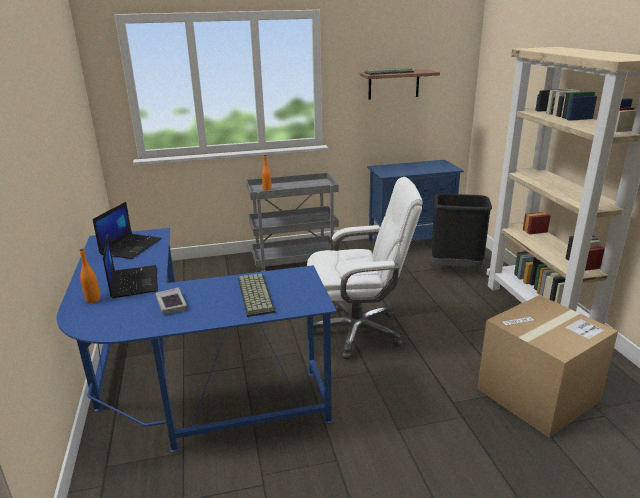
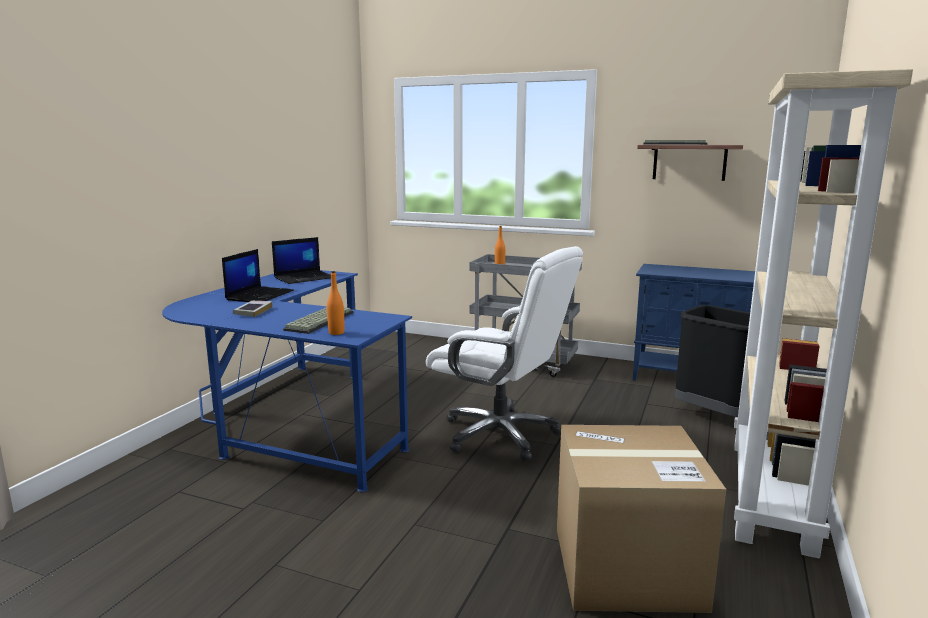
camera: 35 degrees right, 10 degrees down
orange bottle [80,249,100,303] -> orange bottle moved to [327,271,345,335]

